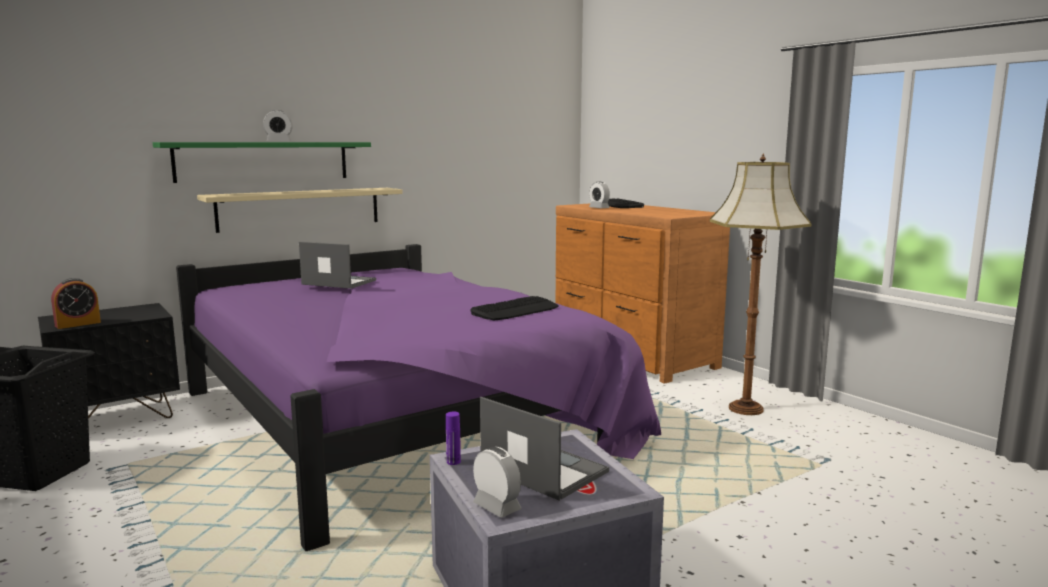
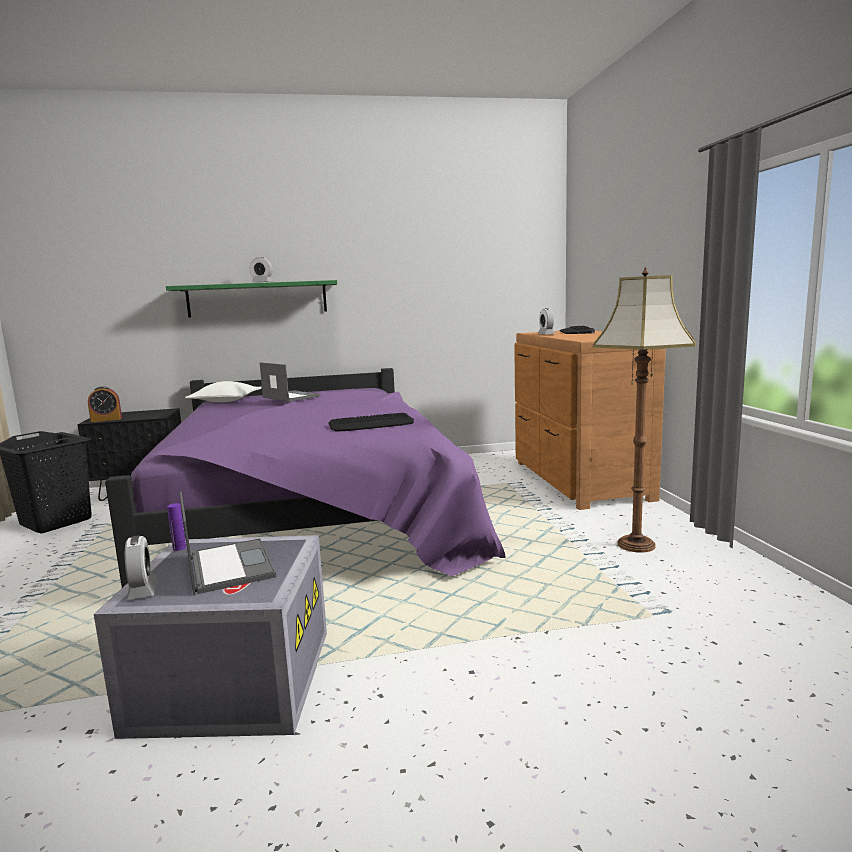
camera: 25 degrees right, 0 degrees up
beige shelf [197,188,403,233] -> none
none -> white pillow [185,381,262,402]

